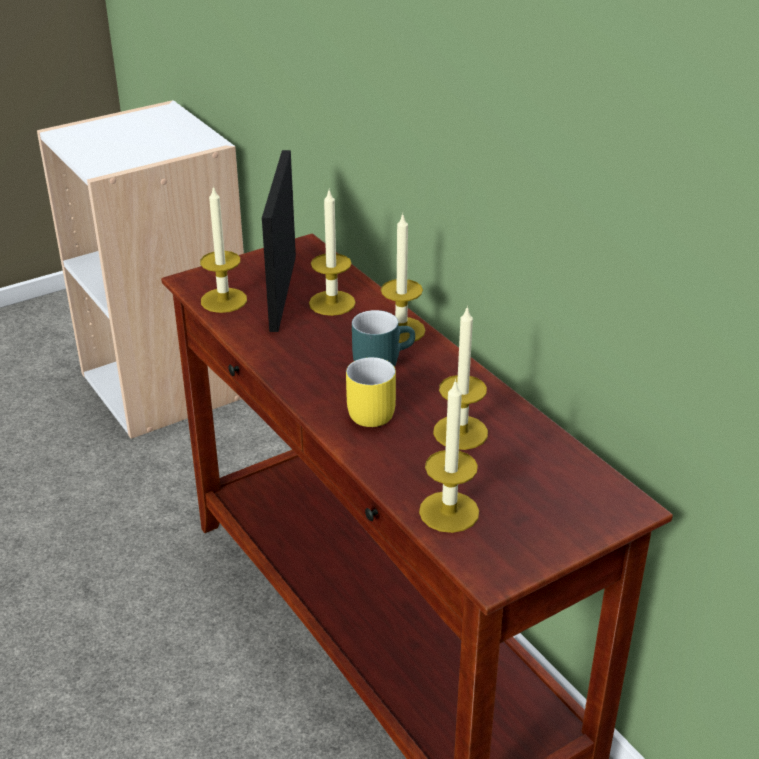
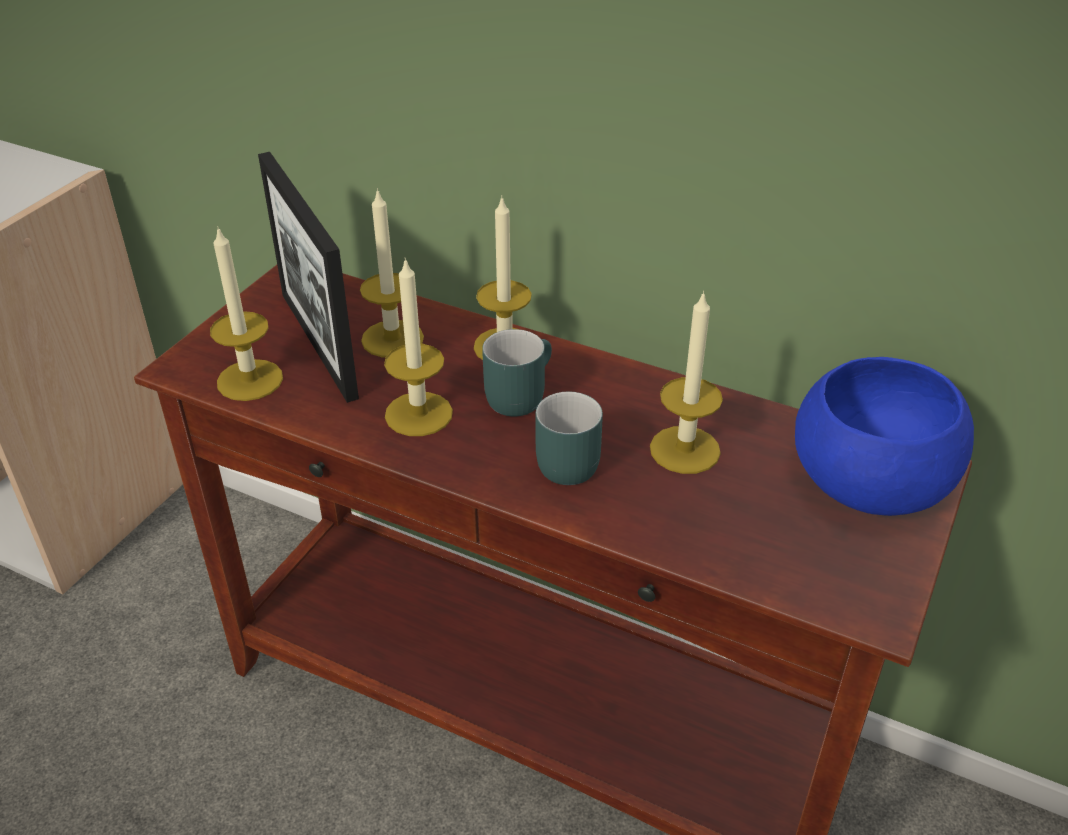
camera: 30 degrees left, 5 degrees up
yellow mug [346,357,396,427] -> turquoise mug [535,391,603,485]
candle [419,379,479,533] -> candle moved to [384,257,453,436]
none -> blue bowl [795,357,974,516]

